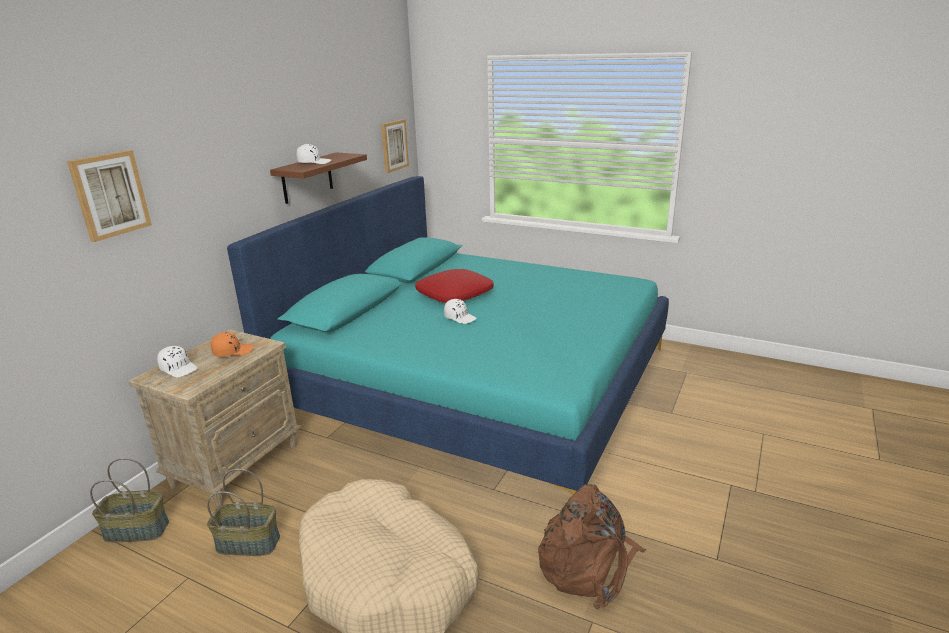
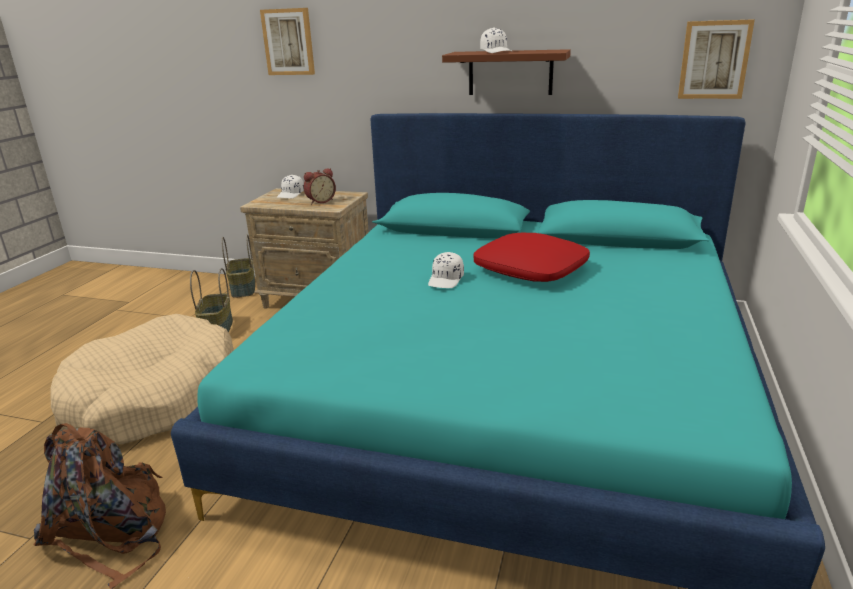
camera: 80 degrees right, 0 degrees up
orange cap [211,332,254,357] -> alarm clock [303,168,336,204]

